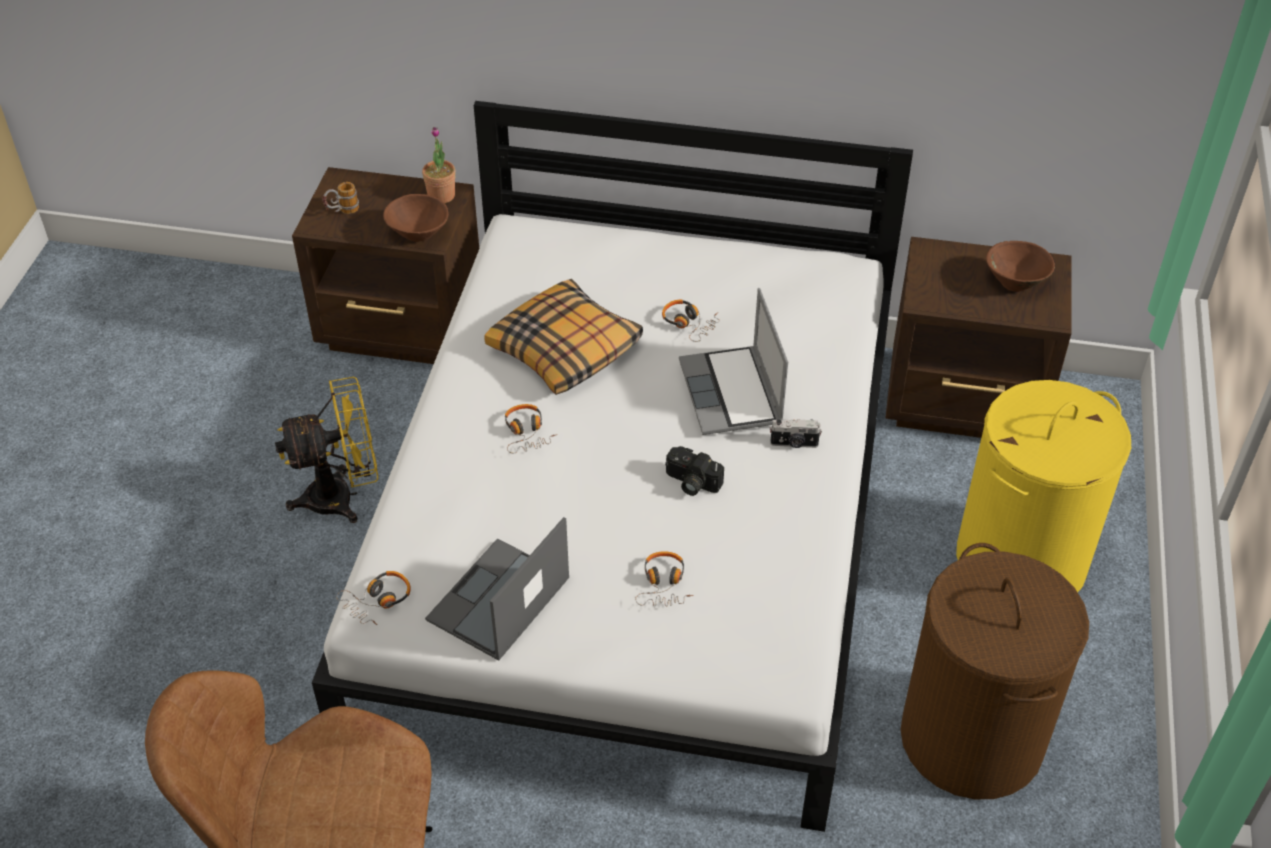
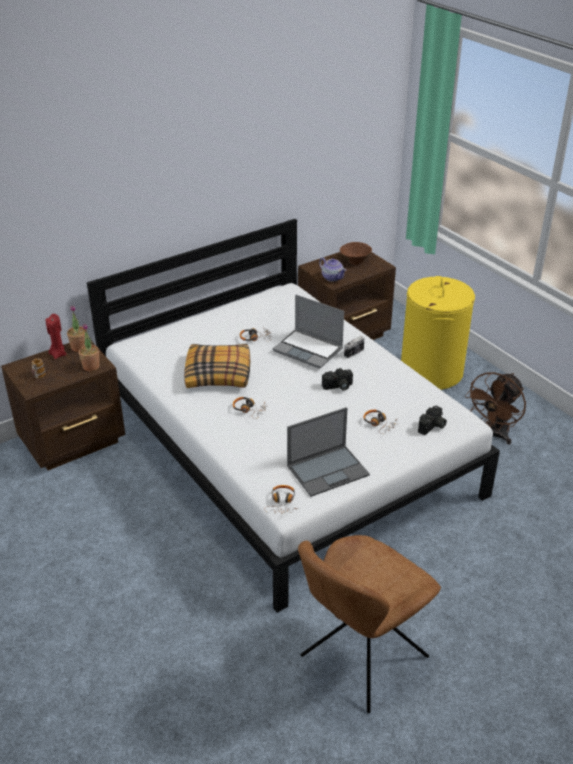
camera: 45 degrees left, 10 degrees down
yellow fan [275,377,378,523] -> none
brown bowl [383,194,449,242] -> potted plant [79,324,100,371]
laptop [425,517,569,661] -> laptop turned 105 degrees counterclockwise [287,407,370,497]
brown laundry basket [900,543,1089,799] -> brown fan [465,372,526,445]
none -> red candle [46,314,66,359]
none -> teapot [319,258,347,282]
none -> camera [418,406,447,435]

